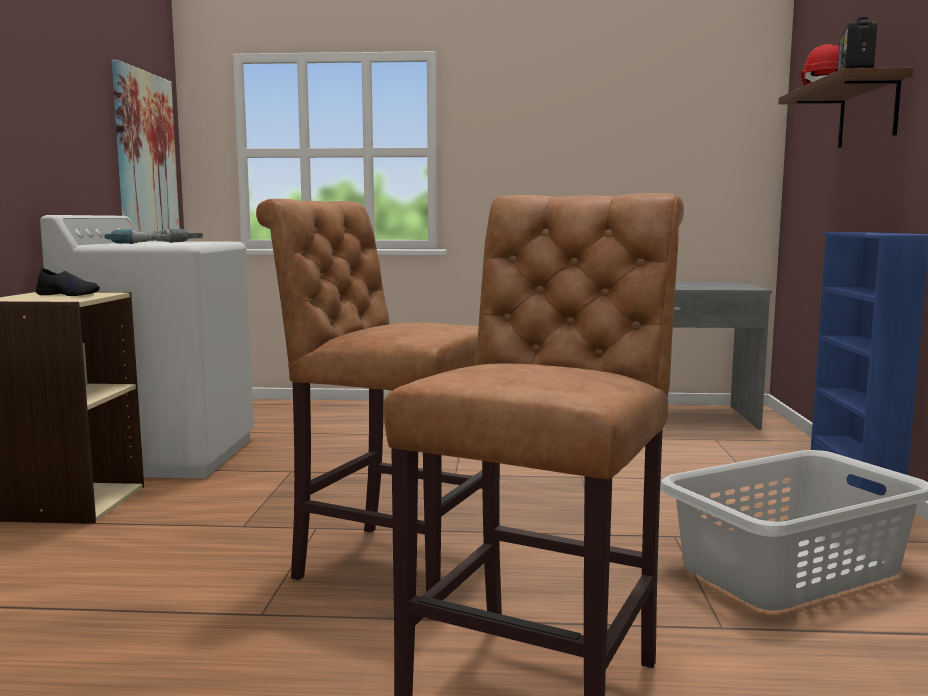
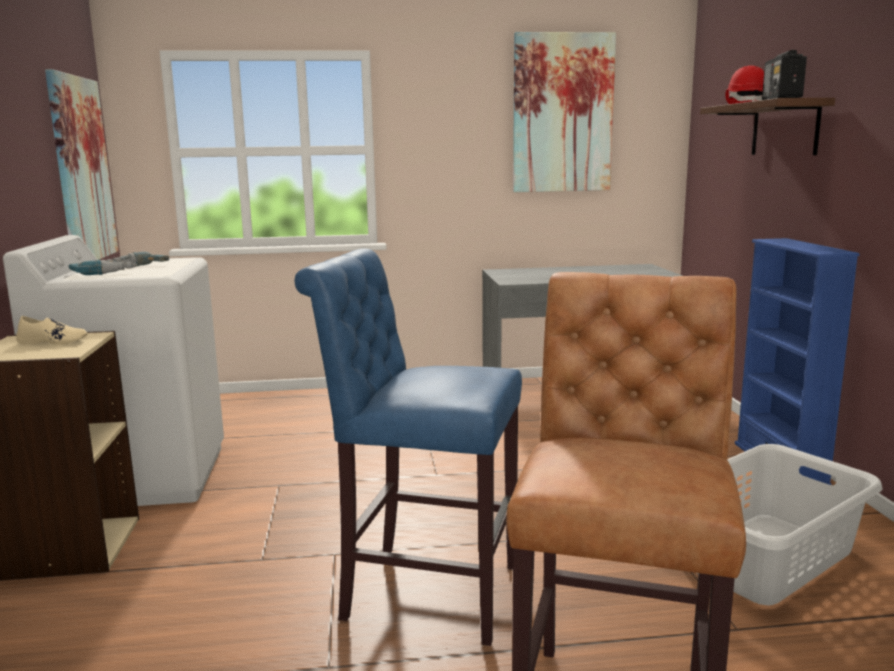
camera: 10 degrees left, 5 degrees up
black shoe [36,268,100,296] -> beige shoe [17,316,88,345]
brown stool [256,199,500,592] -> blue stool [295,249,522,646]
none -> picture [513,32,616,192]

